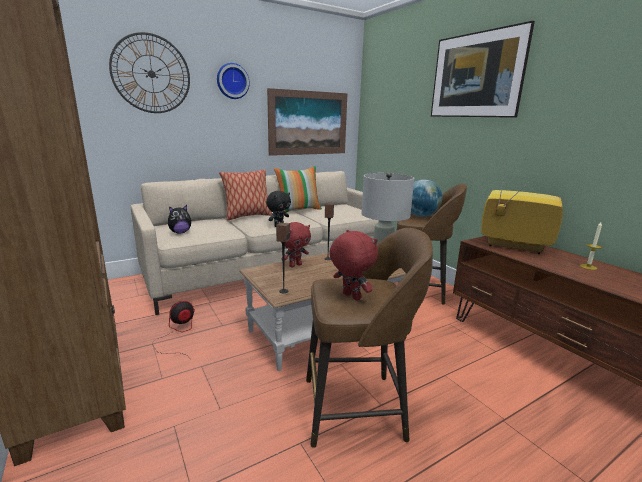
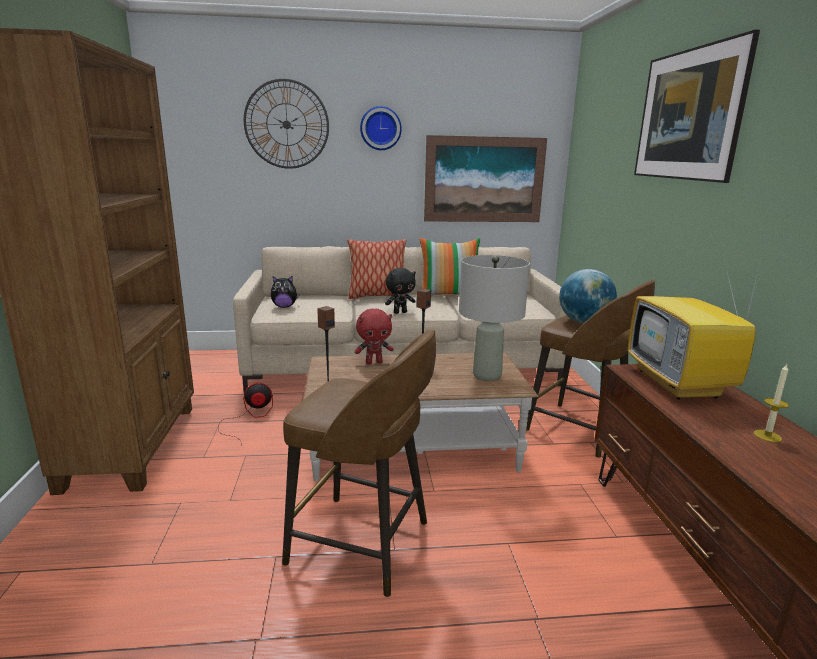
camera: 25 degrees right, 0 degrees up
red plush toy [329,230,378,301] -> none
television [481,162,563,254] -> television turned 150 degrees counterclockwise [628,260,761,400]

